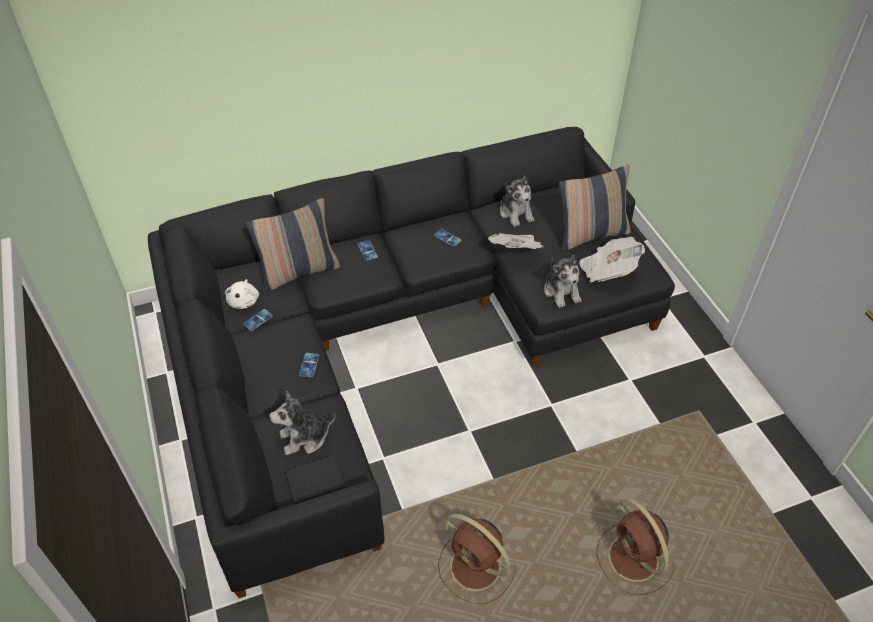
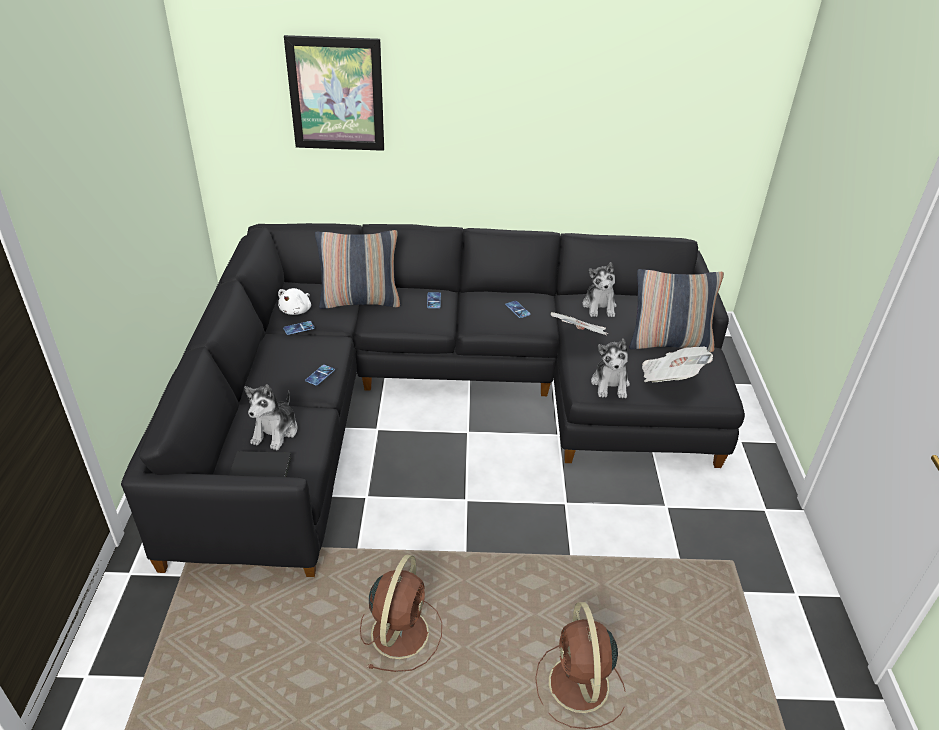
camera: 20 degrees right, 10 degrees down
plush toy [269,390,335,455] -> plush toy turned 75 degrees counterclockwise [244,385,298,450]
brown fan [438,514,516,604] -> brown fan turned 135 degrees counterclockwise [360,554,442,672]
none -> picture [284,35,384,151]

